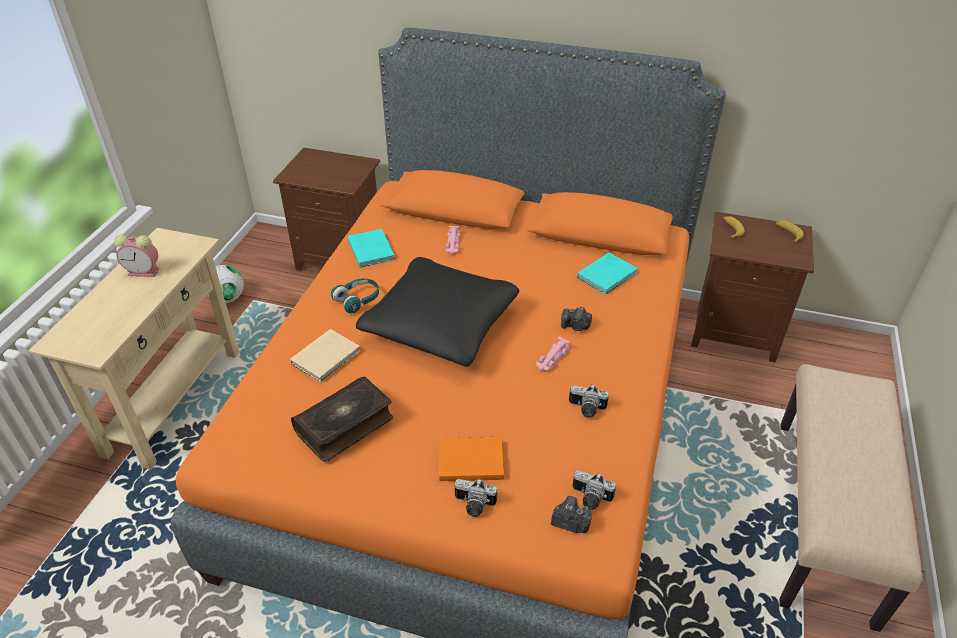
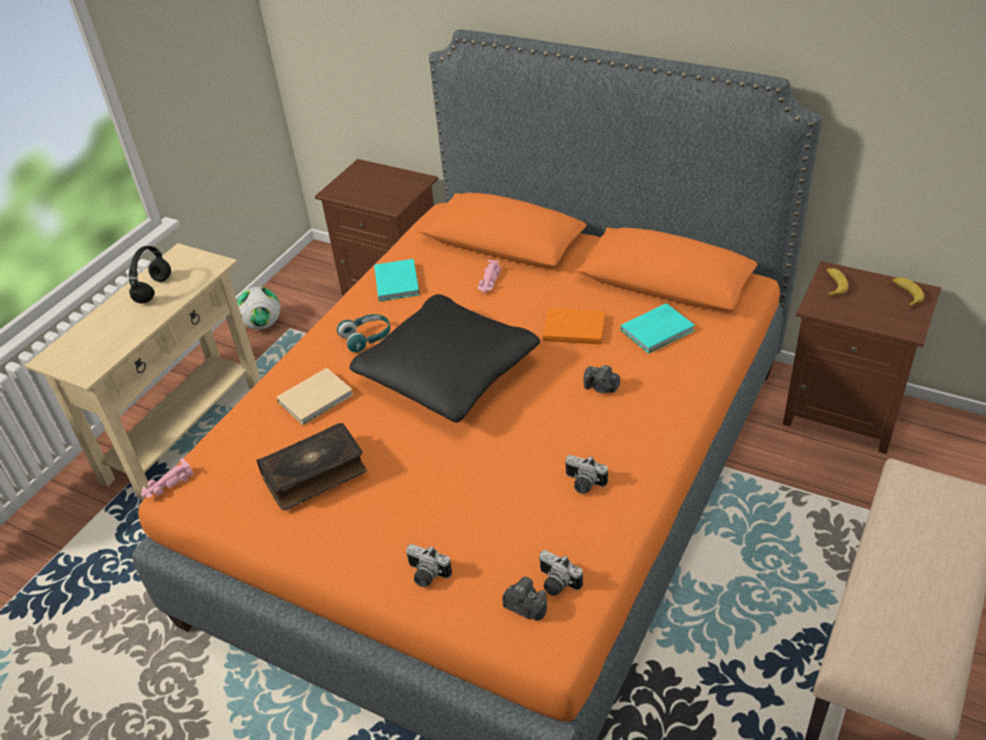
camera: 15 degrees right, 0 degrees up
alarm clock [114,235,160,277] -> black headphones [129,246,171,304]
orange book [439,437,504,481] -> orange book moved to [543,308,605,344]
pink toy car [536,337,570,371] -> pink toy car moved to [141,458,194,498]

